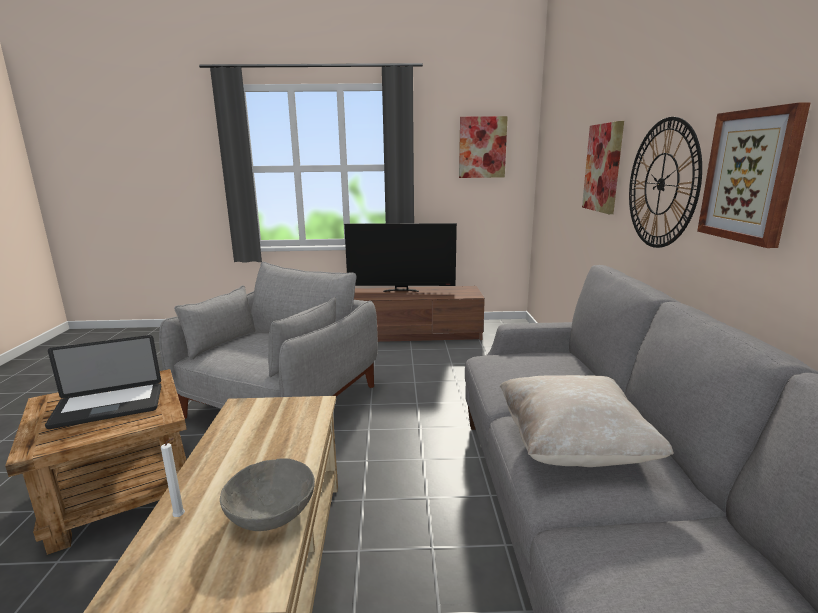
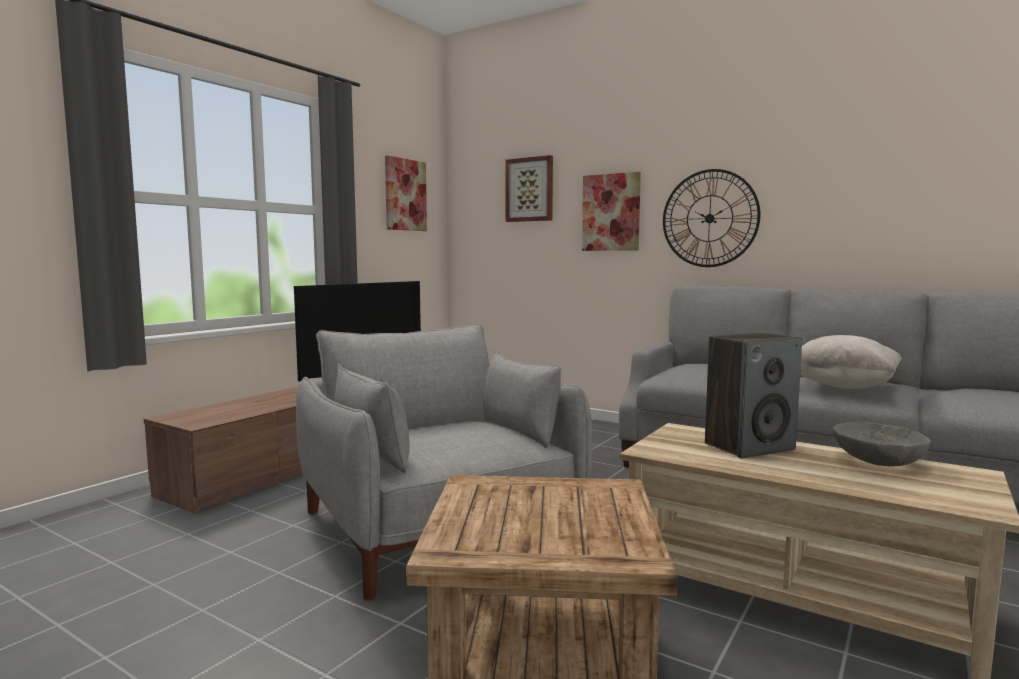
camera: 55 degrees left, 10 degrees down
laptop [45,335,161,429] -> none
white candle [161,438,185,517] -> none
picture [697,102,811,248] -> picture moved to [505,155,553,222]
none -> speaker [705,333,802,458]

